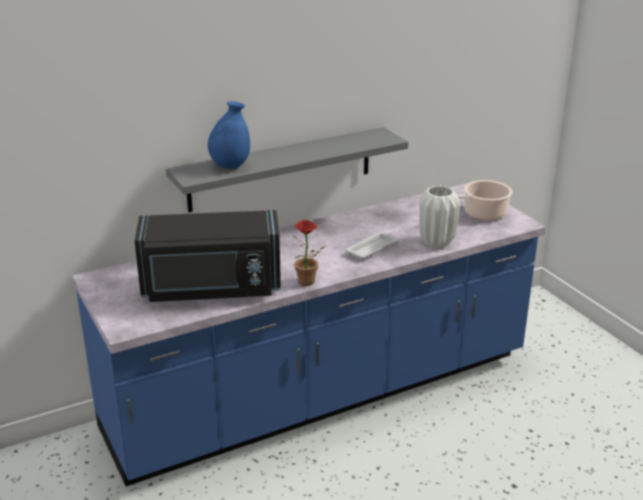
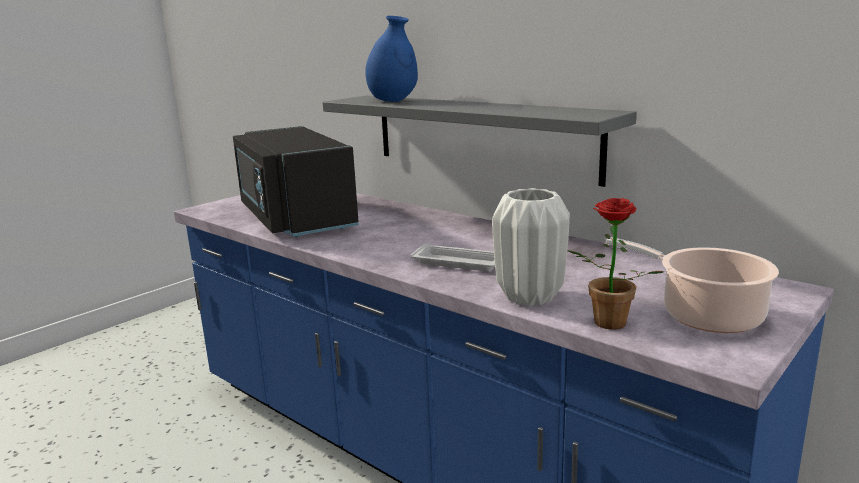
camera: 70 degrees right, 10 degrees down
potted plant [293,220,326,286] -> potted plant moved to [567,198,664,330]

